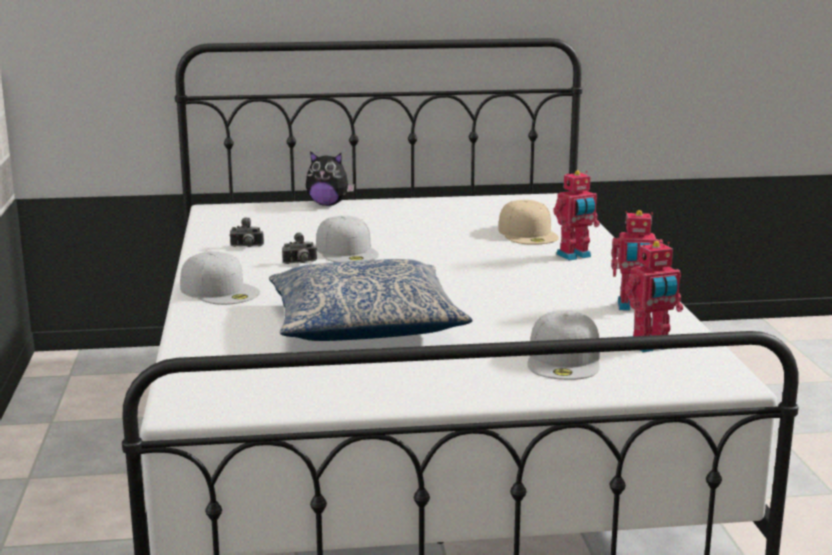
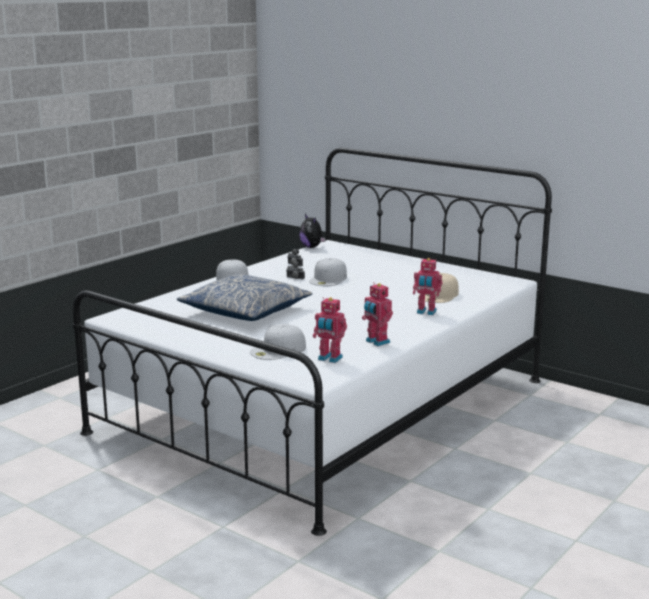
camera: 45 degrees right, 0 degrees up
plush toy [306,151,355,206] -> plush toy moved to [299,214,326,248]

